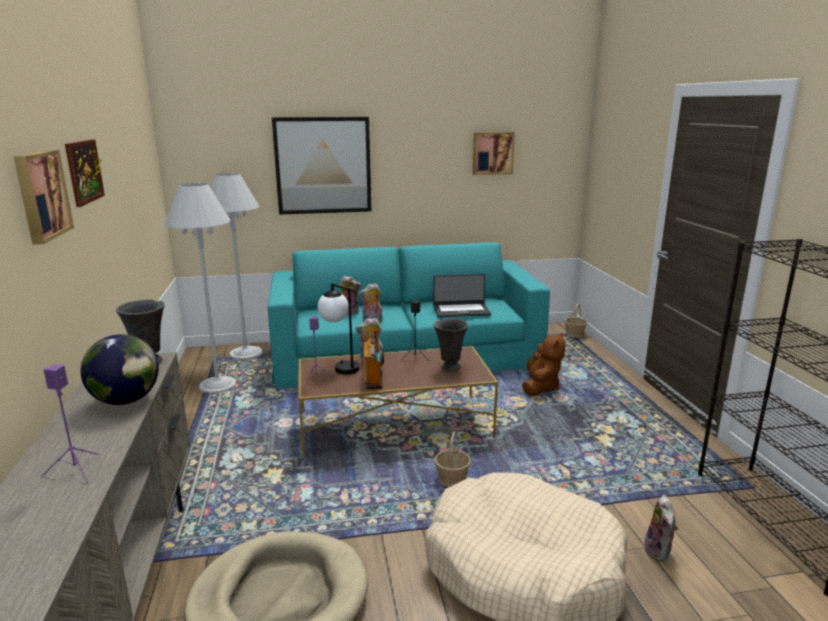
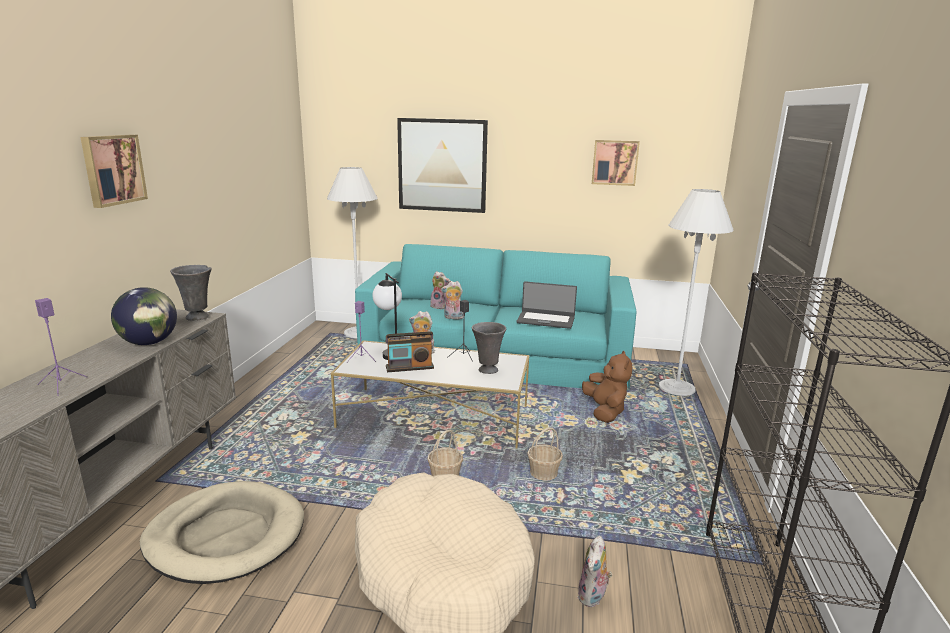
camera: 20 degrees right, 0 degrees up
picture [65,139,105,207] -> none
white floor lamp [164,183,236,393] -> white floor lamp moved to [659,189,734,396]
brown coffee table [298,346,498,457] -> white coffee table [331,340,530,449]
radio [363,333,384,389] -> radio turned 60 degrees clockwise [386,331,434,372]
brown plush toy [522,333,565,396] -> brown plush toy turned 45 degrees counterclockwise [582,351,632,423]
basket [564,304,587,338] -> basket moved to [527,427,563,481]

